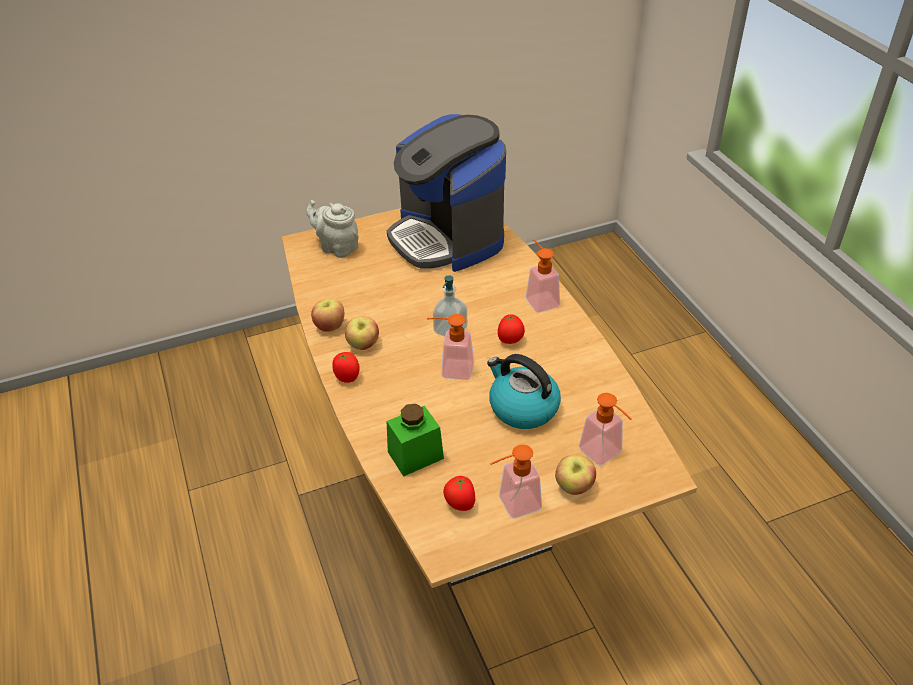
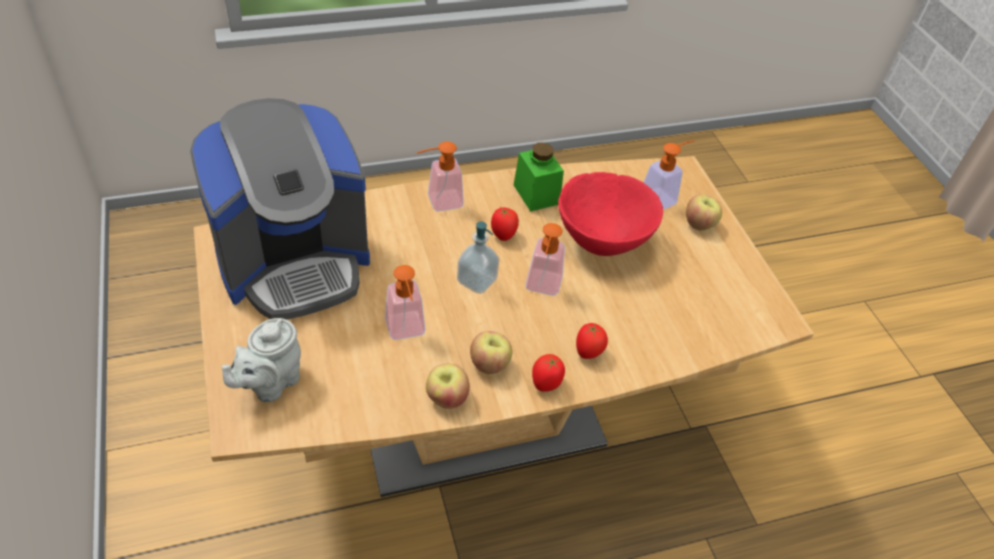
camera: 90 degrees left, 5 degrees up
green jar [387,404,444,477] -> green jar moved to [514,142,564,212]
tomato [443,476,475,511] -> tomato moved to [576,323,608,359]
kettle [487,354,561,429] -> red bowl [558,172,663,256]
soap dispenser [490,445,542,518] -> soap dispenser moved to [385,265,425,340]

